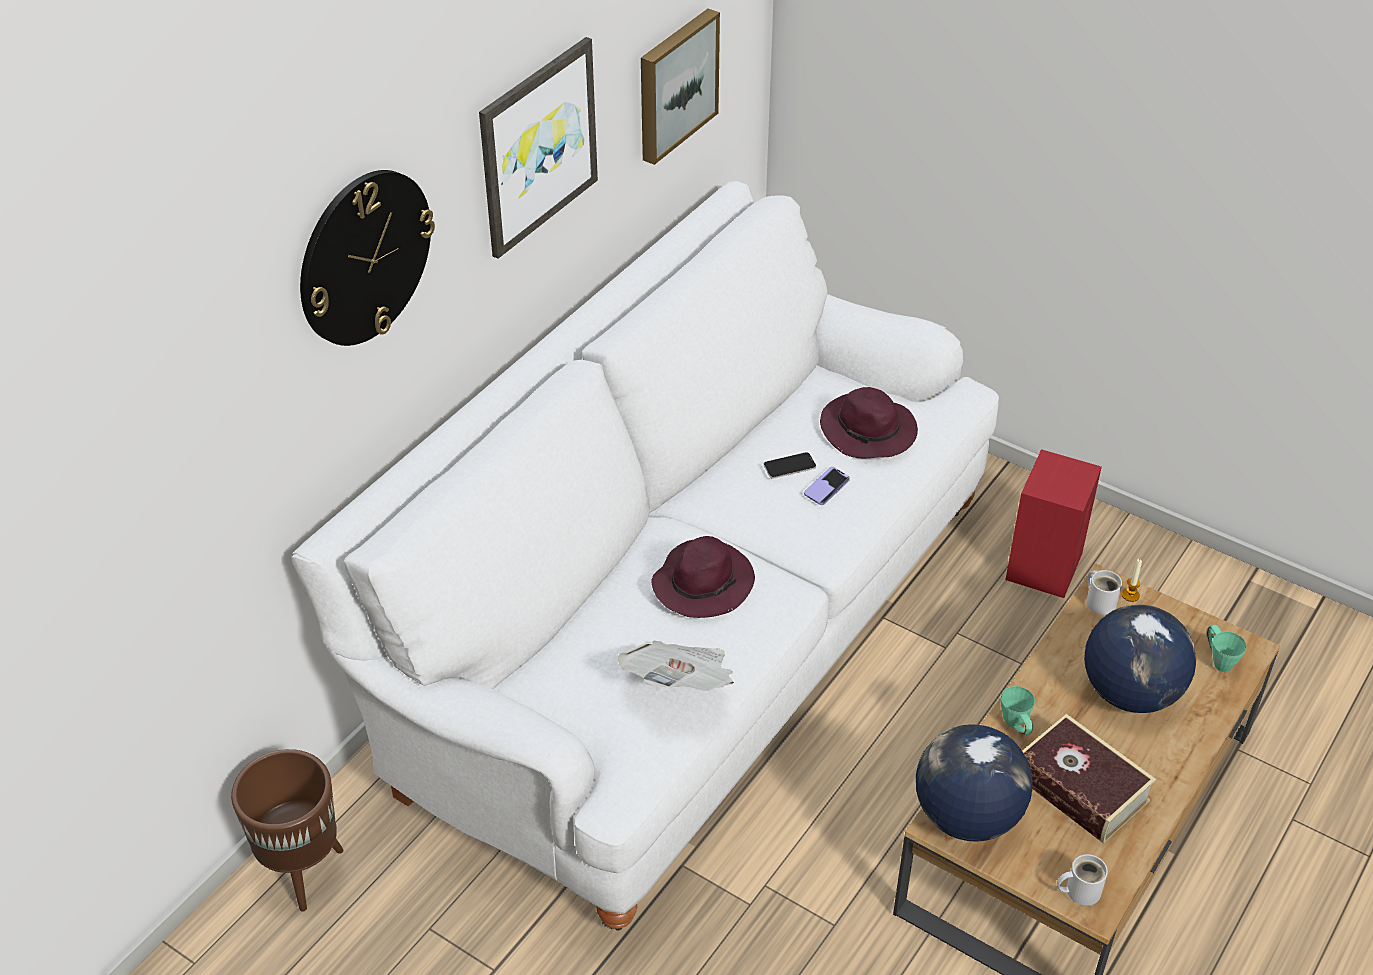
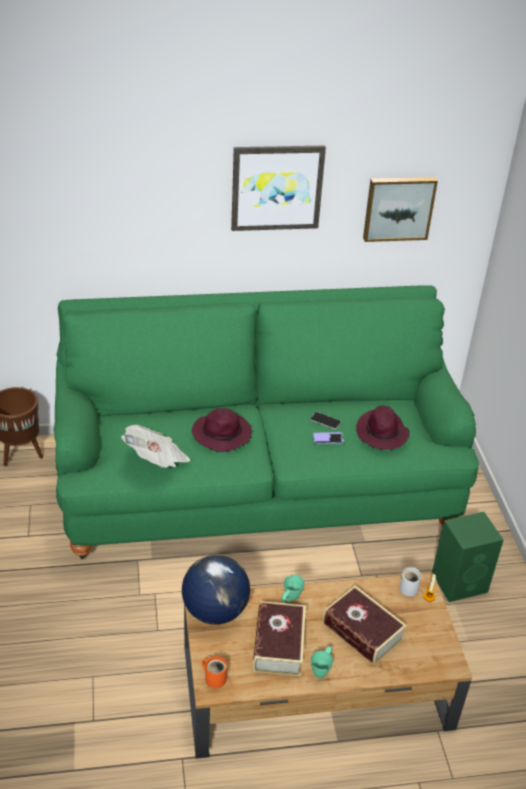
camera: 45 degrees right, 5 degrees down
white sofa [291,181,999,931] -> green sofa [54,285,479,559]
wall clock [300,170,435,346] -> none
red speaker [1005,449,1102,598] -> green speaker [432,512,504,602]
white mug [1057,854,1108,906] -> orange mug [202,656,227,688]
globe [1084,604,1196,713] -> book [323,586,407,665]
green mug [1207,625,1246,672] -> green mug moved to [311,646,333,678]

